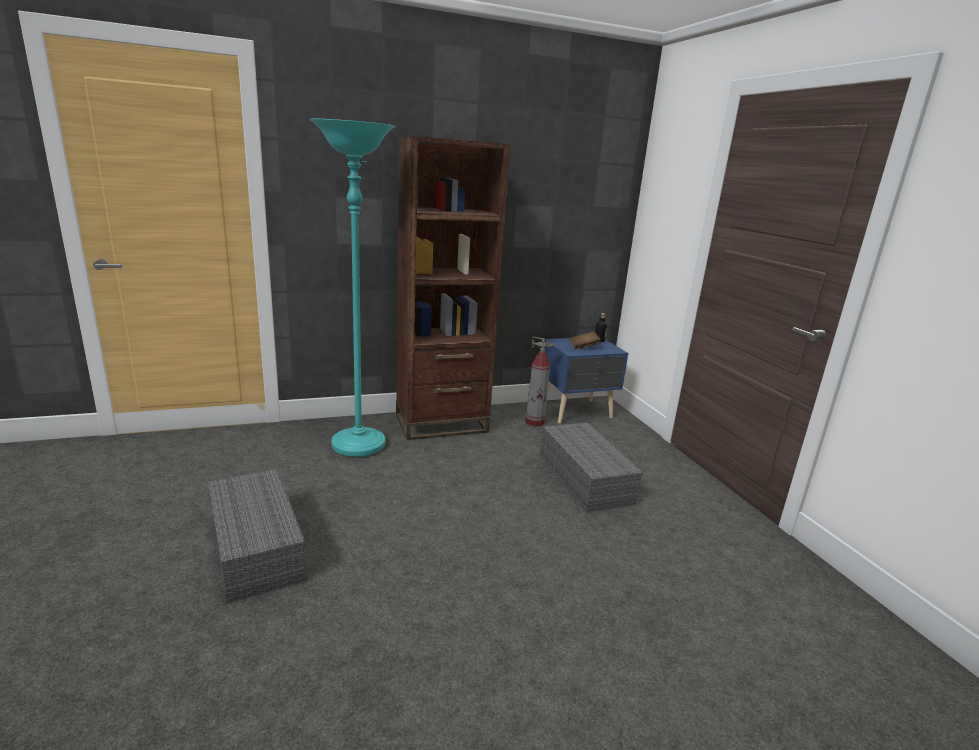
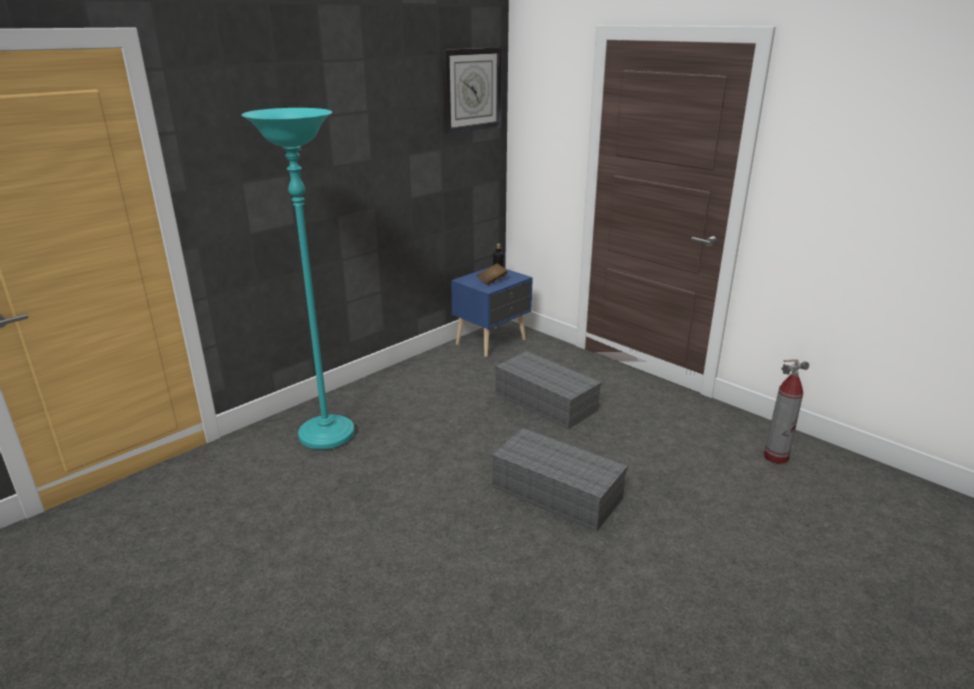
camera: 25 degrees left, 5 degrees up
grey storage box [208,469,306,604] -> grey storage box moved to [491,428,628,532]
brown bookcase [396,136,510,440] -> none
fire extinguisher [525,336,555,427] -> fire extinguisher moved to [764,359,809,464]
none -> wall clock [442,47,502,134]

